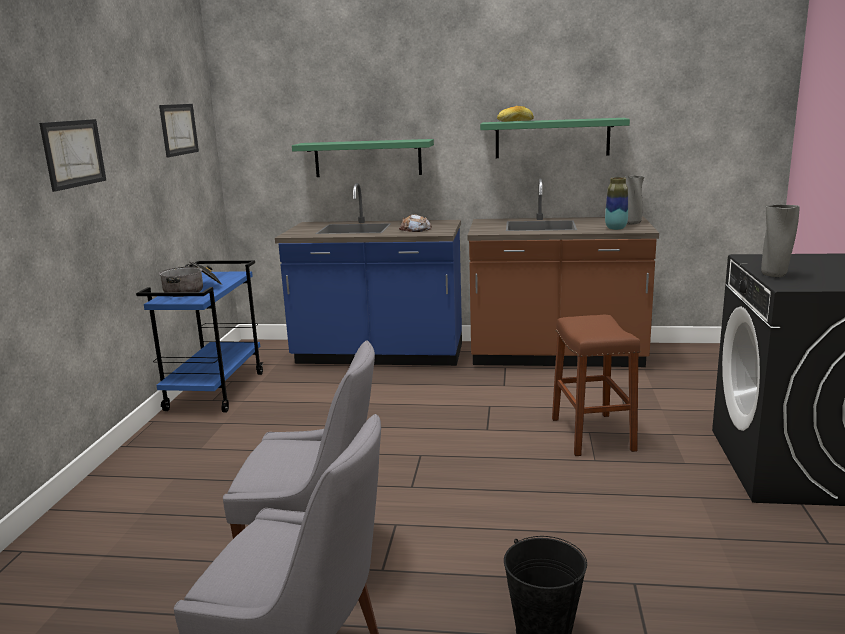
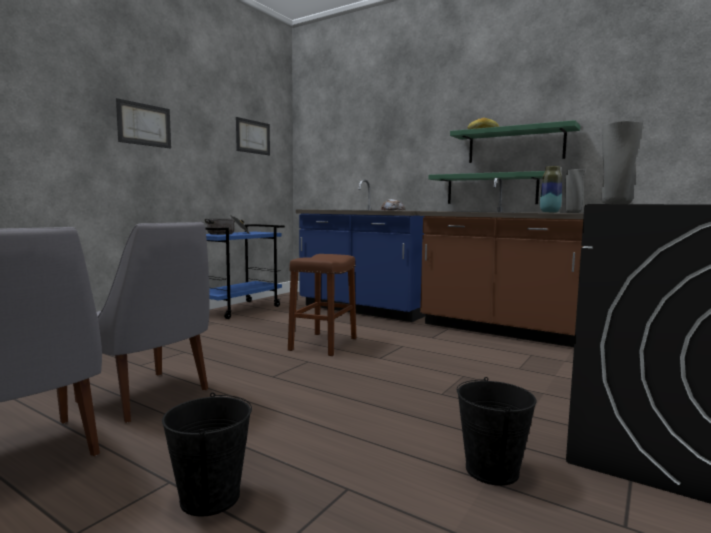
camera: 25 degrees right, 10 degrees down
green shelf [292,139,434,177] -> green shelf moved to [429,171,545,204]
brown stool [552,315,640,456] -> brown stool moved to [288,254,356,356]
none -> black bucket [457,377,536,486]

